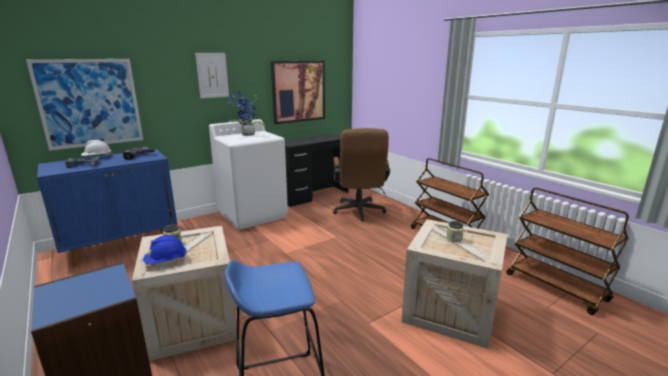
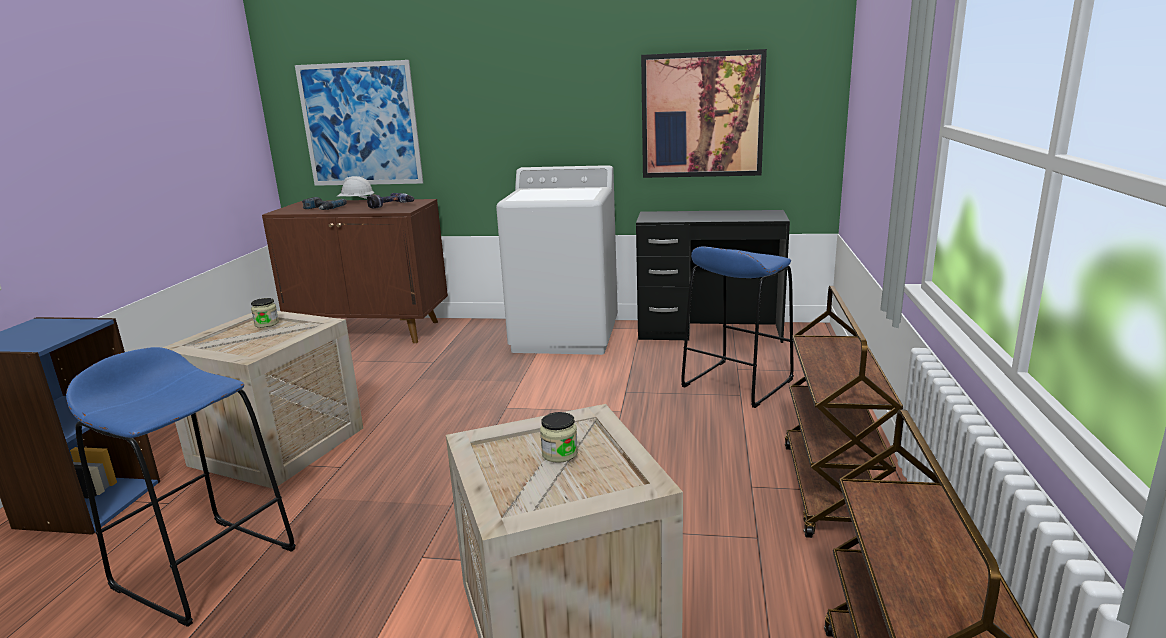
camera: 45 degrees right, 0 degrees up
blue cabinet [37,149,177,267] -> brown cabinet [262,199,448,343]
blue hard hat [143,235,187,264] -> none
picture [195,53,229,98] -> none
potted plant [228,91,265,136] -> none
brown office chair [333,128,390,221] -> blue stool [681,246,794,408]

